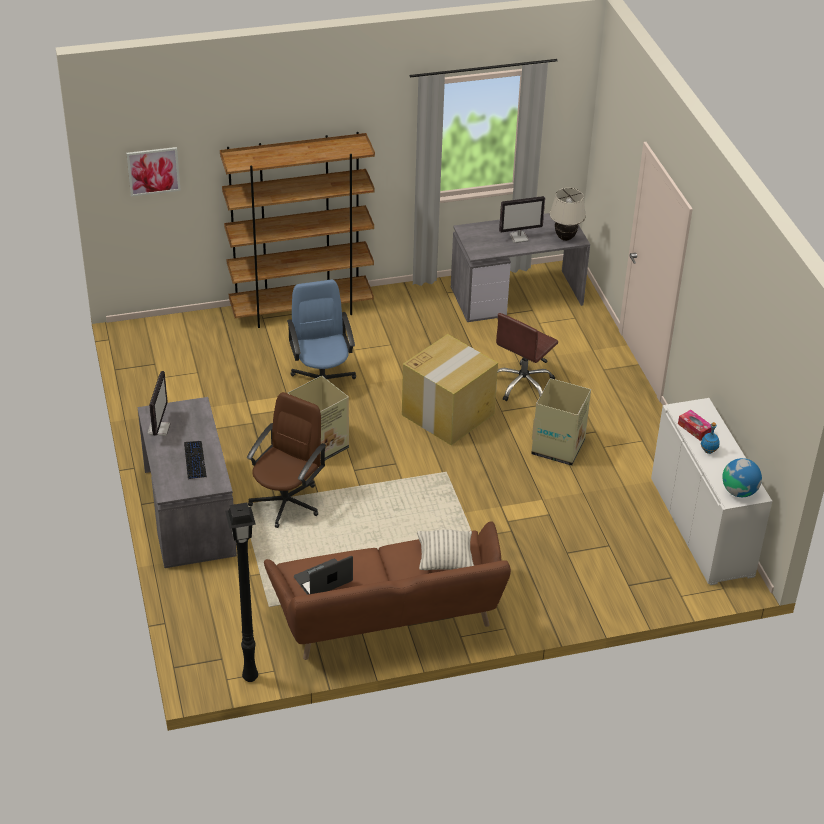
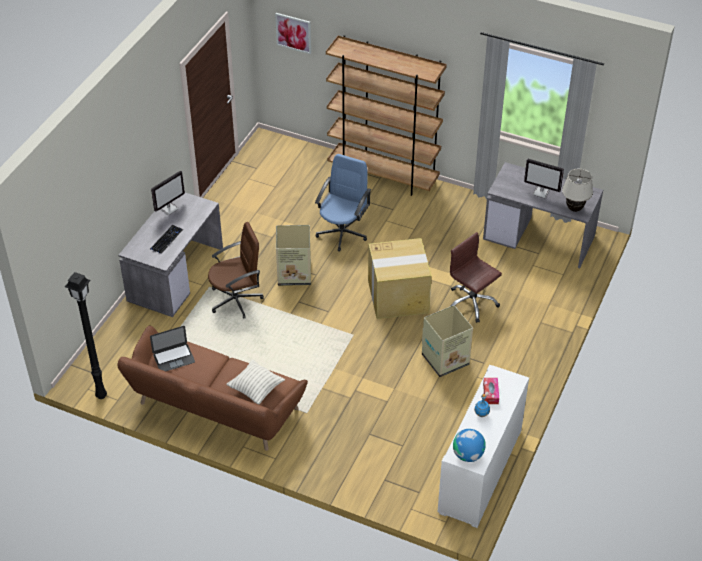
camera: 40 degrees right, 5 degrees up
laptop [294,556,353,595] -> laptop turned 150 degrees clockwise [150,326,195,371]
brown office chair [496,313,558,401] -> brown office chair turned 60 degrees clockwise [450,232,502,323]

